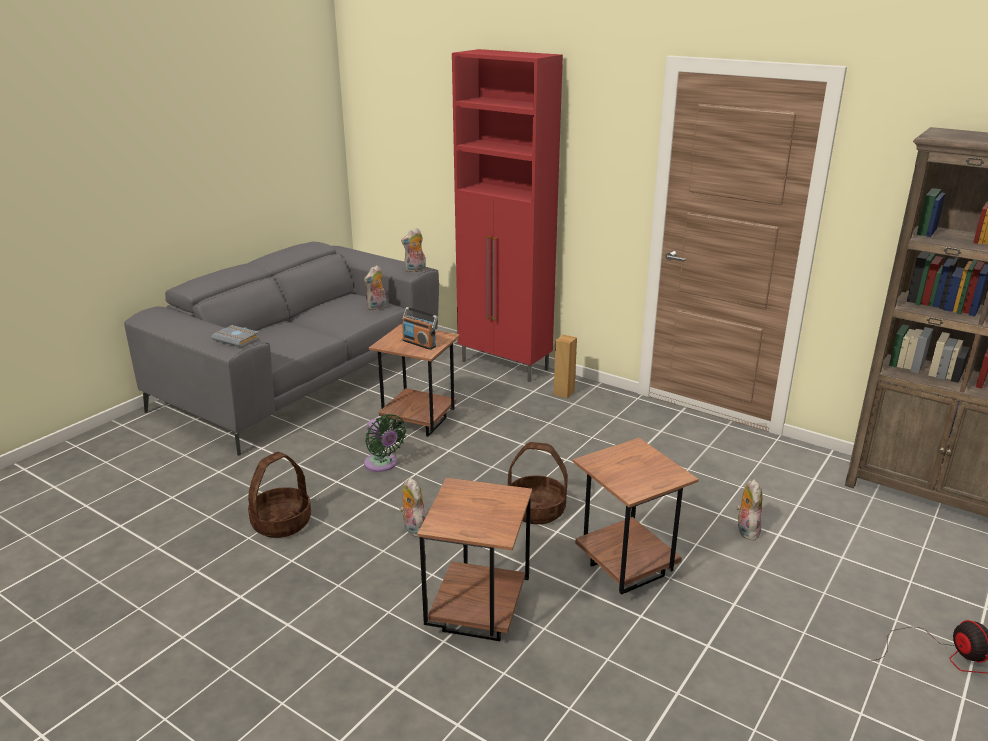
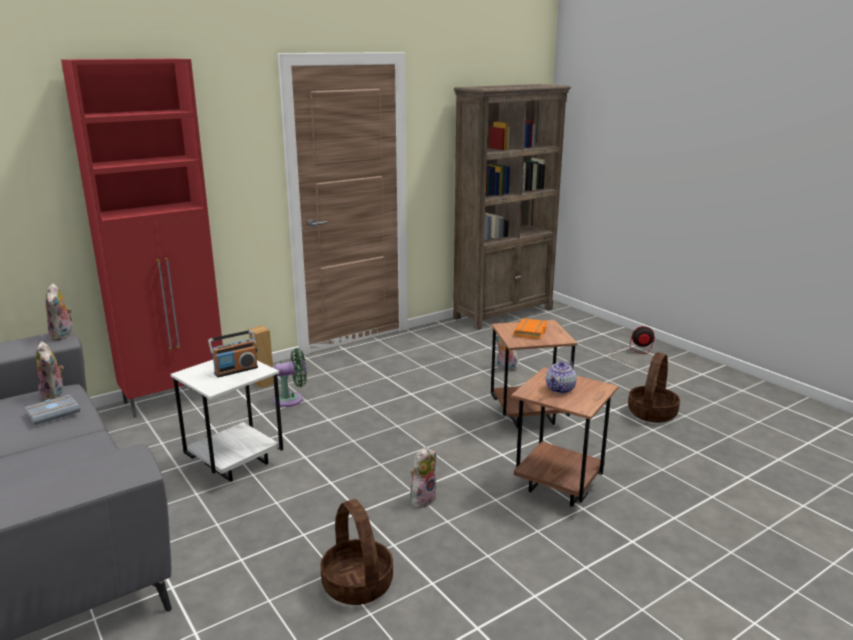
camera: 70 degrees left, 5 degrees down
grey book [212,325,260,347] -> grey book moved to [25,394,80,425]
green fan [364,414,406,472] -> green fan moved to [273,348,307,407]
brown side table [369,324,460,437] -> white side table [171,360,283,482]
plush toy [400,478,426,537] -> plush toy turned 135 degrees clockwise [410,447,436,508]
basket [508,442,568,524] -> basket moved to [628,352,680,423]
none -> orange book [514,318,547,339]
none -> teapot [546,360,577,394]

